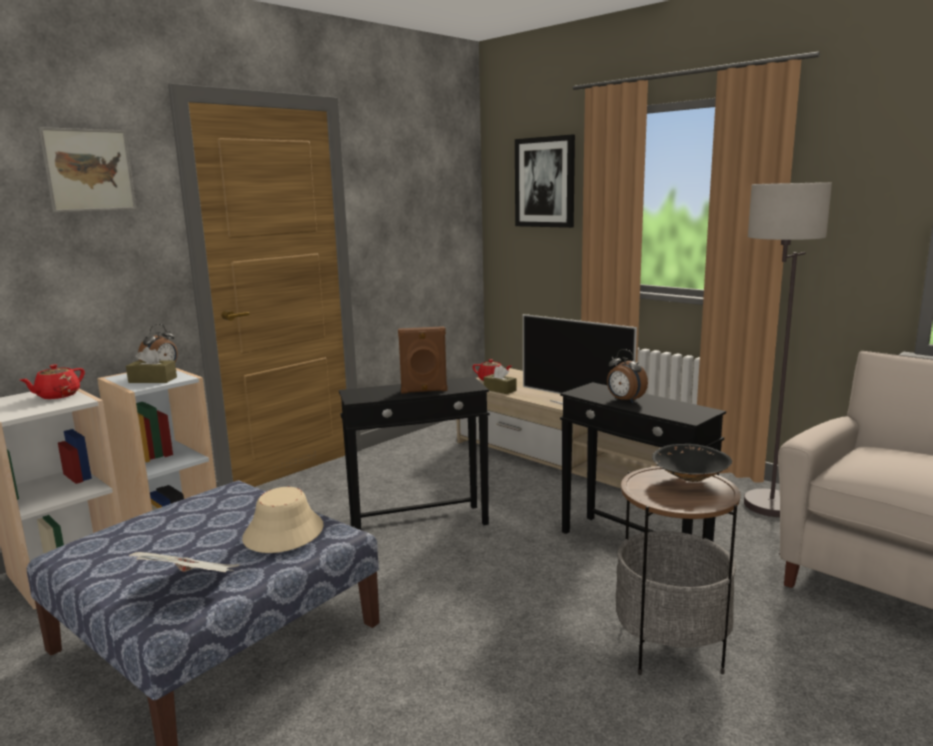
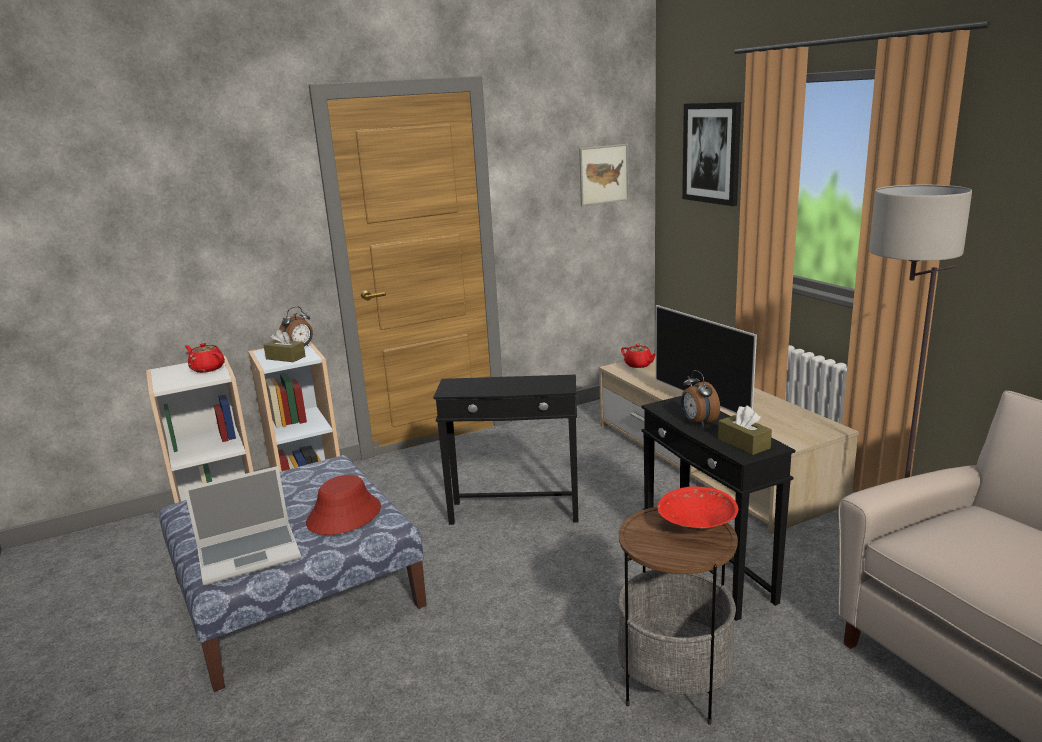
camera: 20 degrees right, 5 degrees up
red teapot [20,364,85,399] -> red teapot turned 75 degrees clockwise [185,343,225,373]
picture [39,127,136,212] -> picture moved to [579,144,629,206]
newspaper [129,552,240,572] -> laptop [184,466,301,585]
beige hat [242,487,324,553] -> red hat [306,475,381,535]
brown speaker [398,326,448,394] -> none
brown tissue box [484,365,517,394] -> brown tissue box moved to [718,406,772,455]
black bowl [652,444,732,482] -> red bowl [657,486,739,531]

